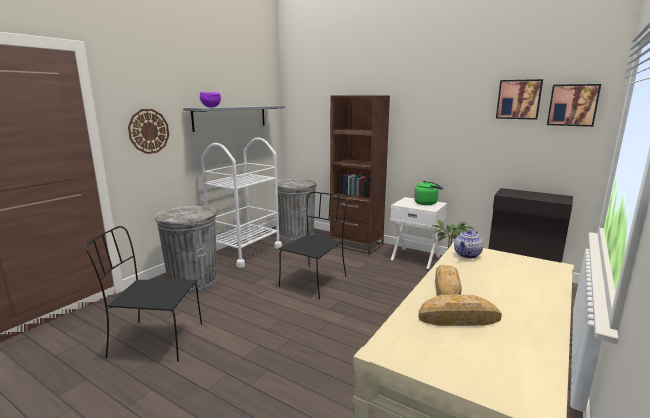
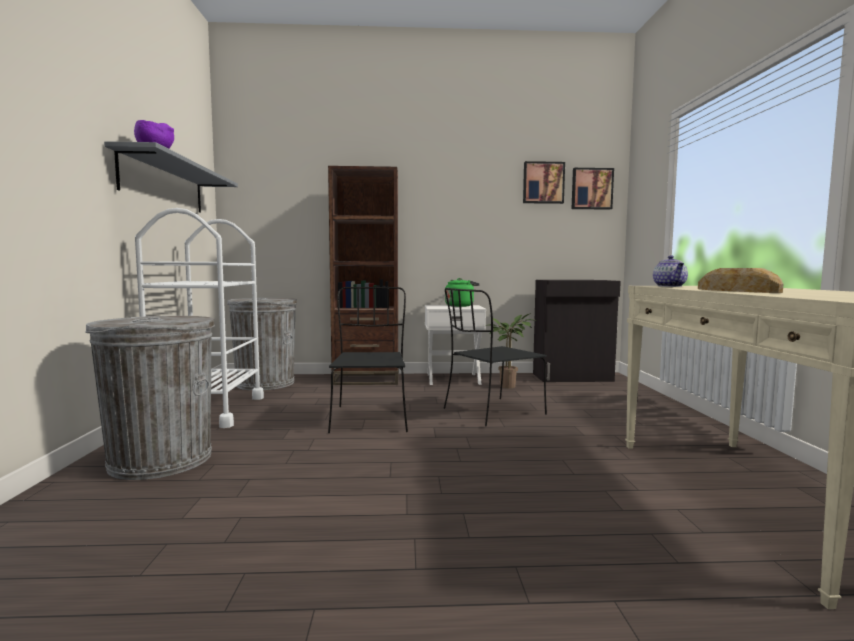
camera: 35 degrees left, 10 degrees down
black chair [86,226,202,362] -> black chair moved to [444,288,547,426]
wall clock [128,109,169,154] -> none
bread [418,295,502,326] -> none

